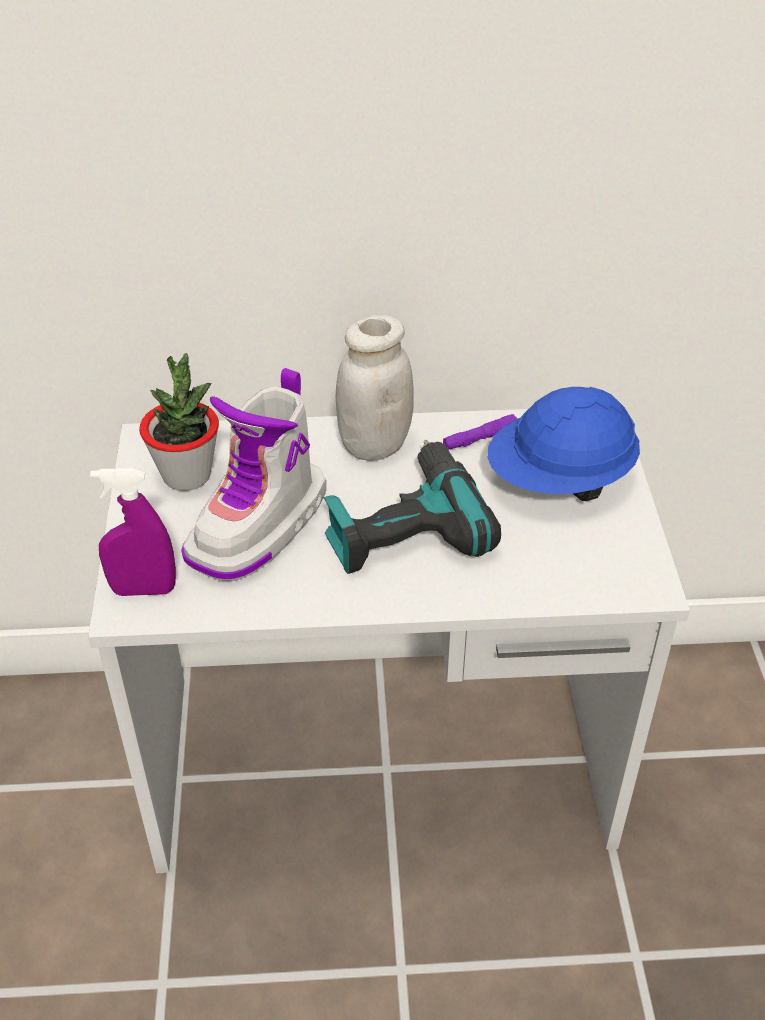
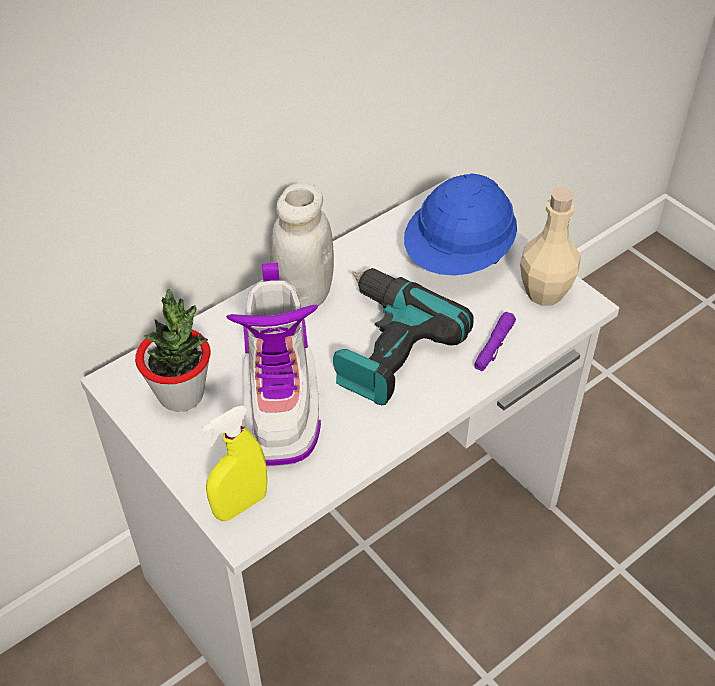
camera: 35 degrees left, 5 degrees up
purple spray bottle [90,468,176,596] -> yellow spray bottle [202,406,267,521]
purple flashlight [443,414,517,450] -> purple flashlight moved to [474,312,516,371]
none -> beige bottle [520,188,580,306]

